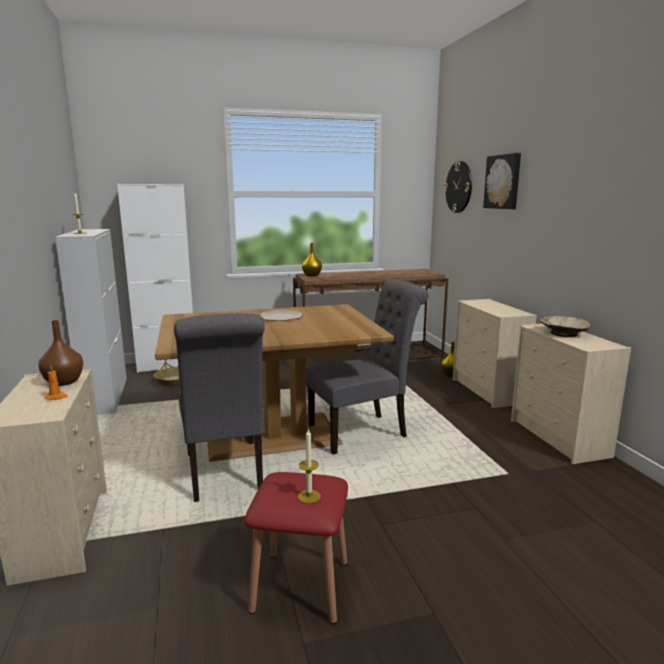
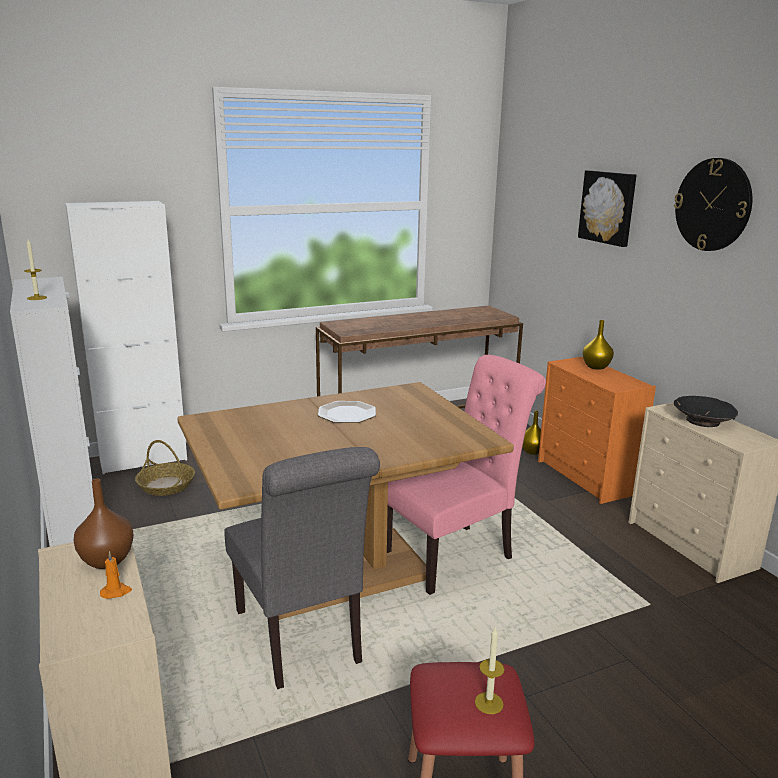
camera: 10 degrees left, 5 degrees up
yellow vase [302,243,322,277] -> yellow vase moved to [583,320,614,370]
grey chair [306,279,429,455] -> pink chair [387,355,546,595]
wall clock [444,161,472,213] -> wall clock moved to [674,158,752,251]
beige dresser [453,299,537,408] -> orange dresser [538,357,656,504]
beige bowl [539,316,592,337] -> black bowl [674,396,738,427]

